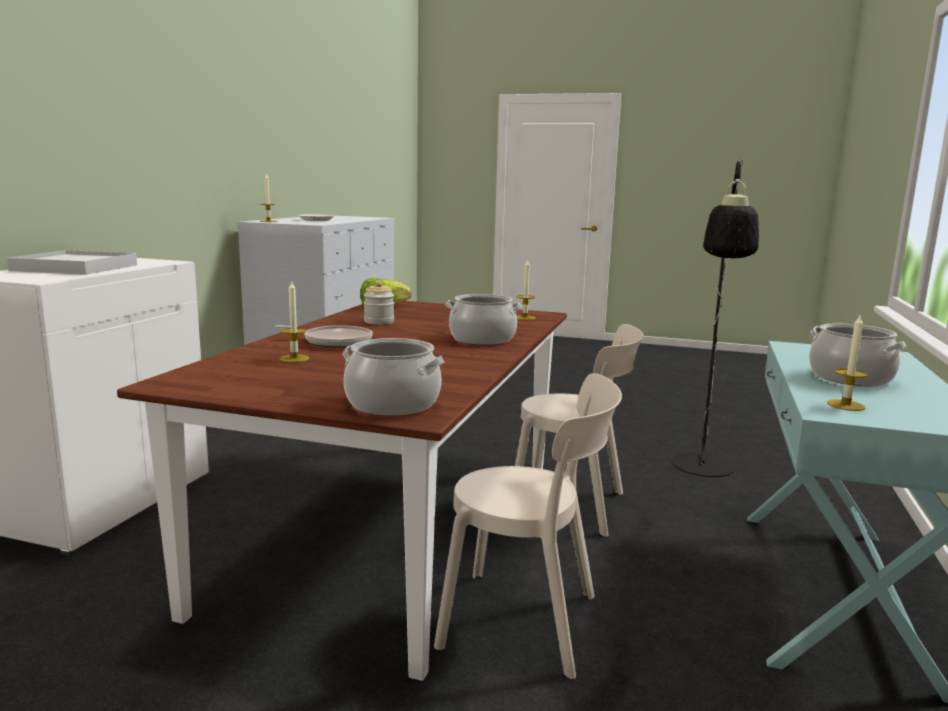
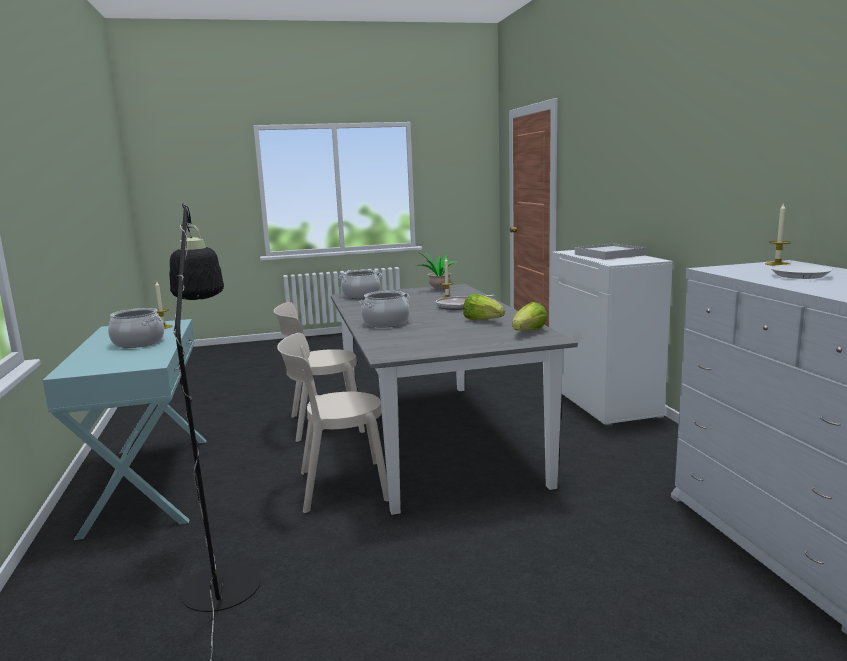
camera: 150 degrees right, 0 degrees up
brown dining table [117,301,567,681] -> grey dining table [331,284,578,515]
jar [364,281,394,325] -> lettuce [463,294,505,320]
candle [516,259,536,320] -> none
none -> potted plant [420,254,456,289]

